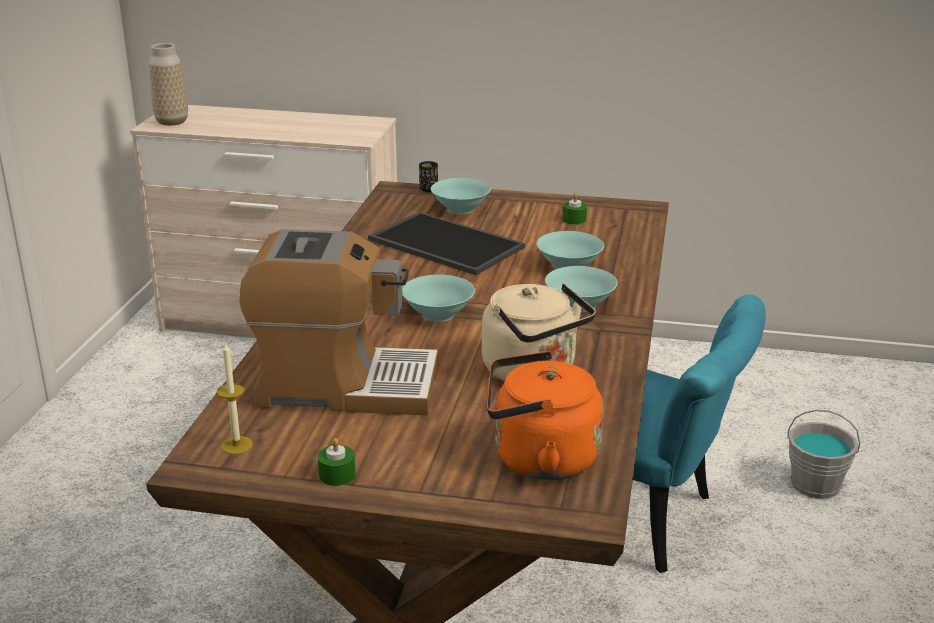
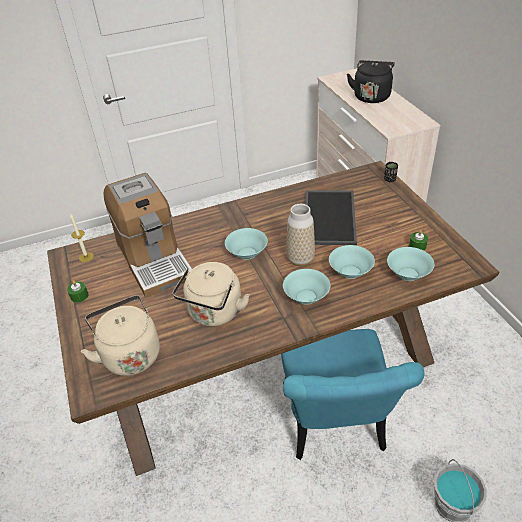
camera: 60 degrees right, 15 degrees up
vase [149,43,188,126] -> vase moved to [286,204,315,266]
turquoise bowl [431,178,491,214] -> turquoise bowl moved to [387,247,434,281]
orange kettle [487,351,604,480] -> beige kettle [81,295,160,376]
none -> black kettle [347,60,395,103]

